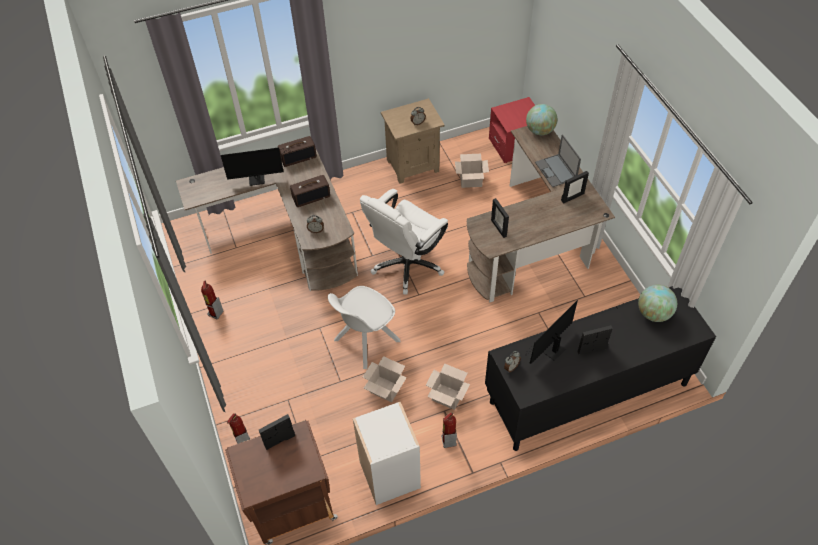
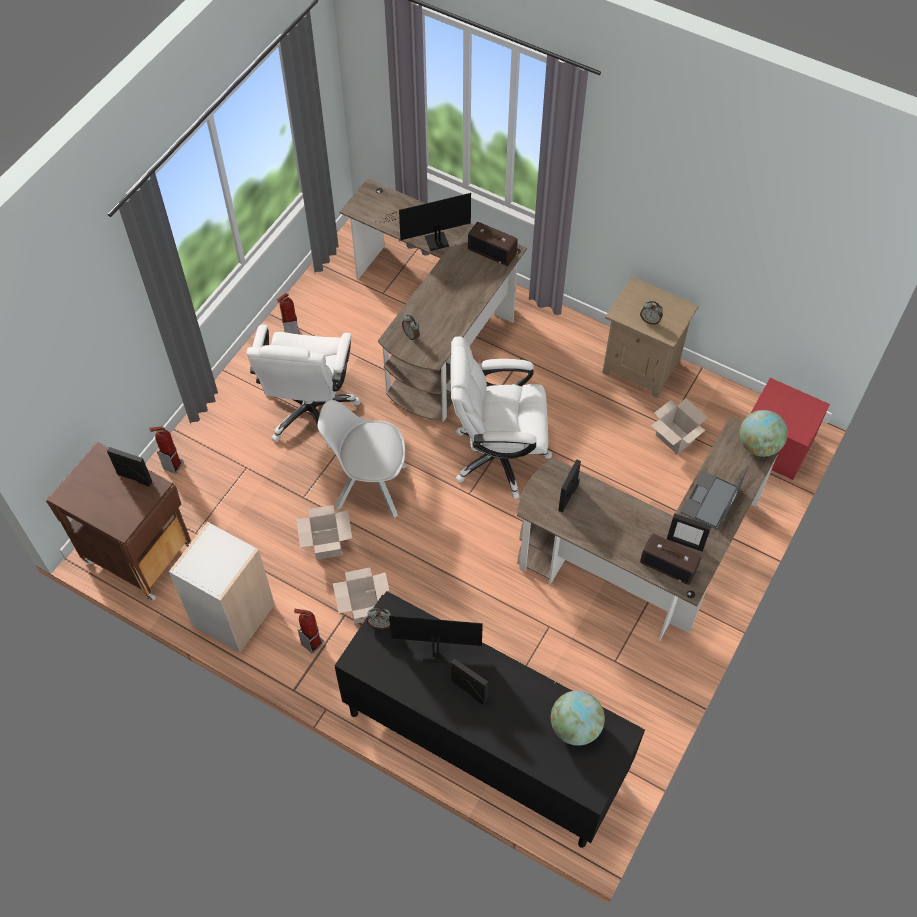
camera: 50 degrees right, 5 degrees up
monitor [221,147,299,186] -> monitor turned 120 degrees clockwise [378,193,471,251]
radio [290,175,330,207] -> radio moved to [640,534,702,585]
none -> white office chair [247,324,361,448]

